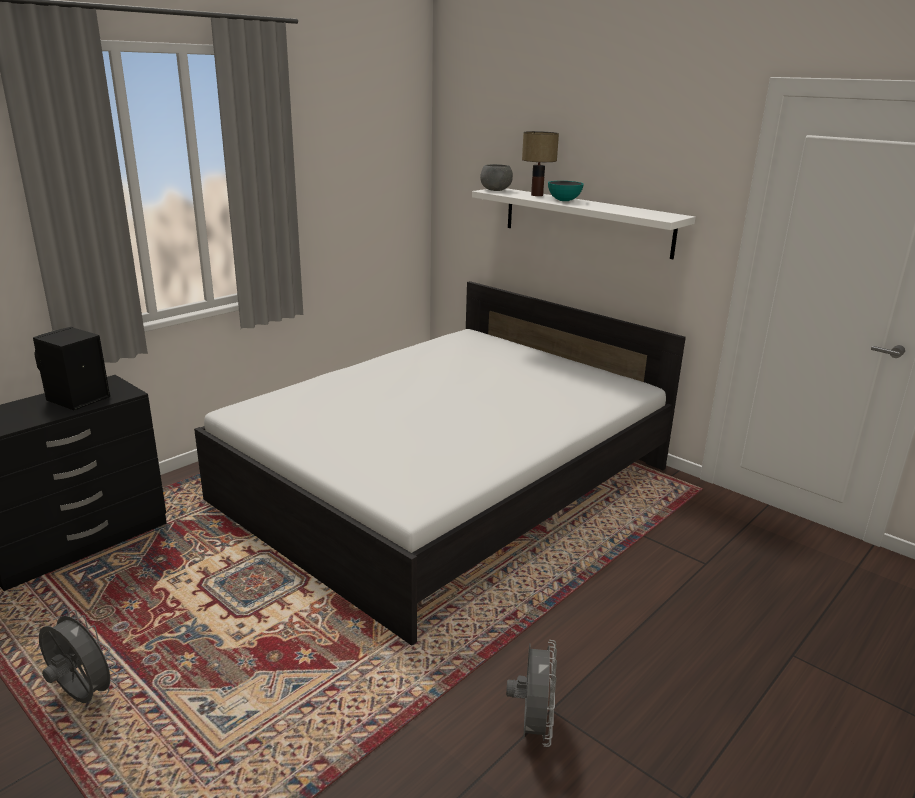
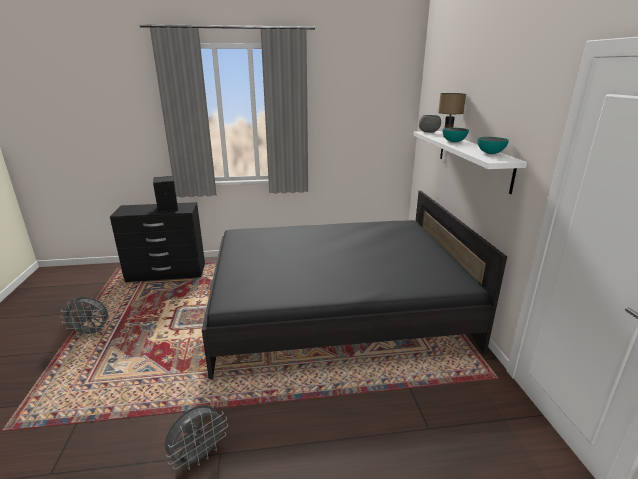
camera: 40 degrees right, 0 degrees up
grey fan [39,608,119,703] -> grey fan turned 105 degrees clockwise [60,297,108,337]
white bed [194,281,686,646] -> black bed [202,191,507,379]
none -> bowl [477,137,509,154]

